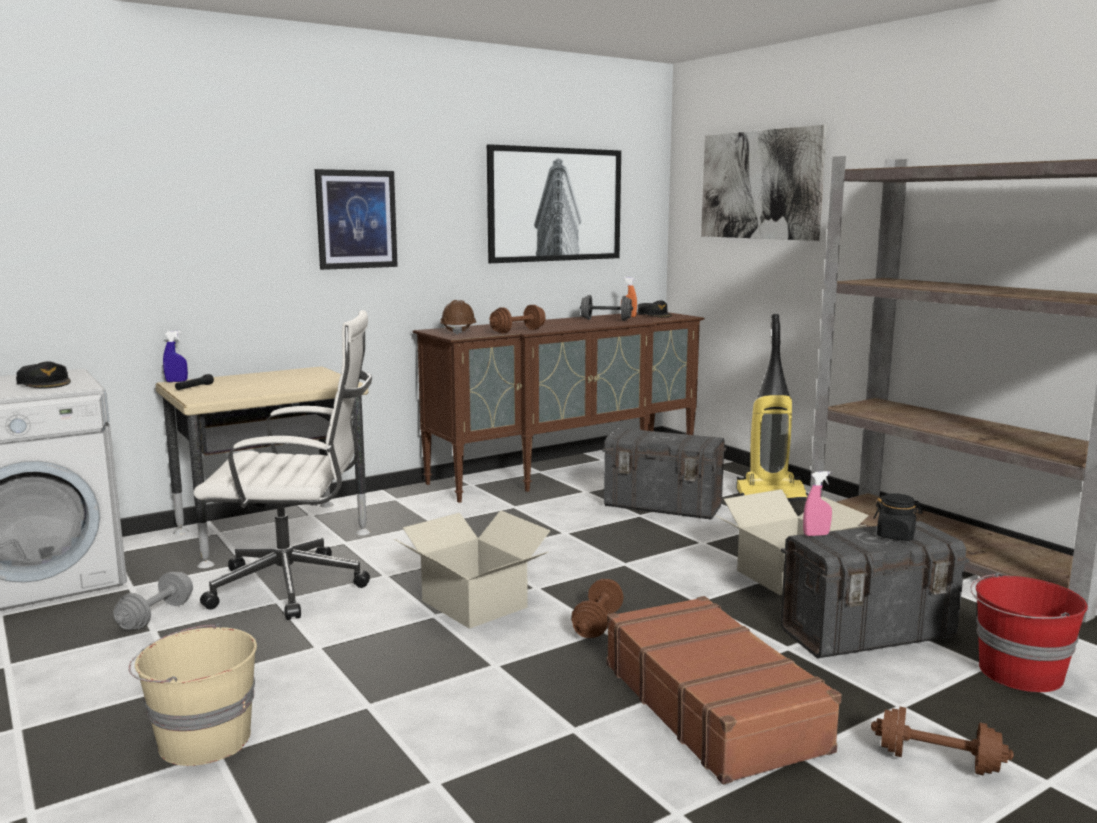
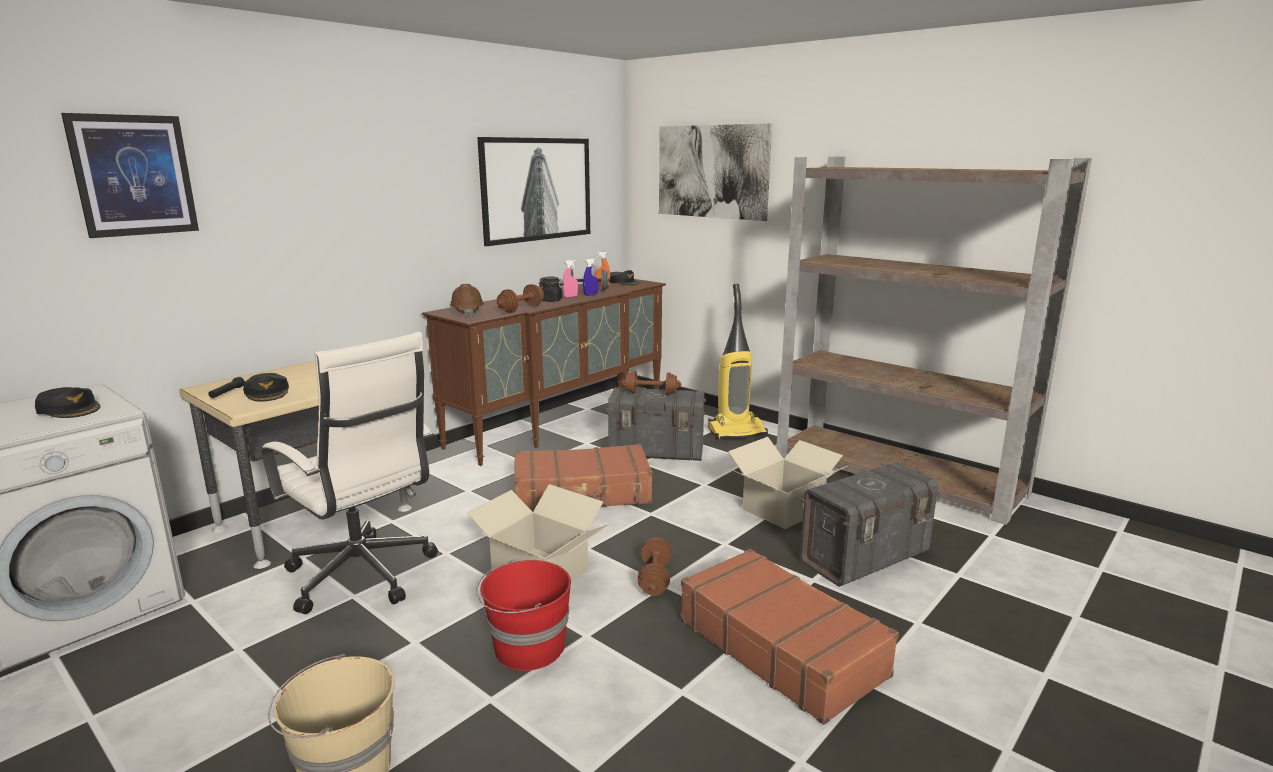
camera: 15 degrees left, 5 degrees up
grey dumbbell [114,572,193,630] -> none
blue spray bottle [163,331,188,382] -> blue spray bottle moved to [583,259,598,296]
white office chair [194,310,372,620] -> white office chair turned 60 degrees clockwise [262,332,438,614]
picture [315,169,398,270] -> picture moved to [61,113,199,238]
pink spray bottle [803,471,832,536] -> pink spray bottle moved to [562,260,578,298]
brown dumbbell [871,707,1014,775] -> brown dumbbell moved to [621,371,681,395]
black jar [873,493,923,541] -> black jar moved to [539,277,564,302]
red bucket [970,573,1088,692] -> red bucket moved to [476,559,571,671]
none -> black cap [243,373,289,402]
none -> brown suitcase [514,444,652,512]

